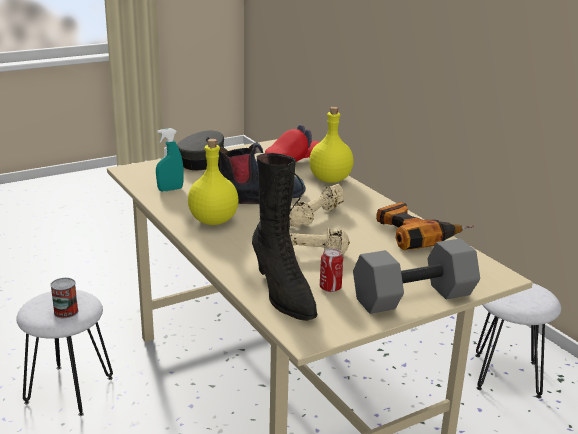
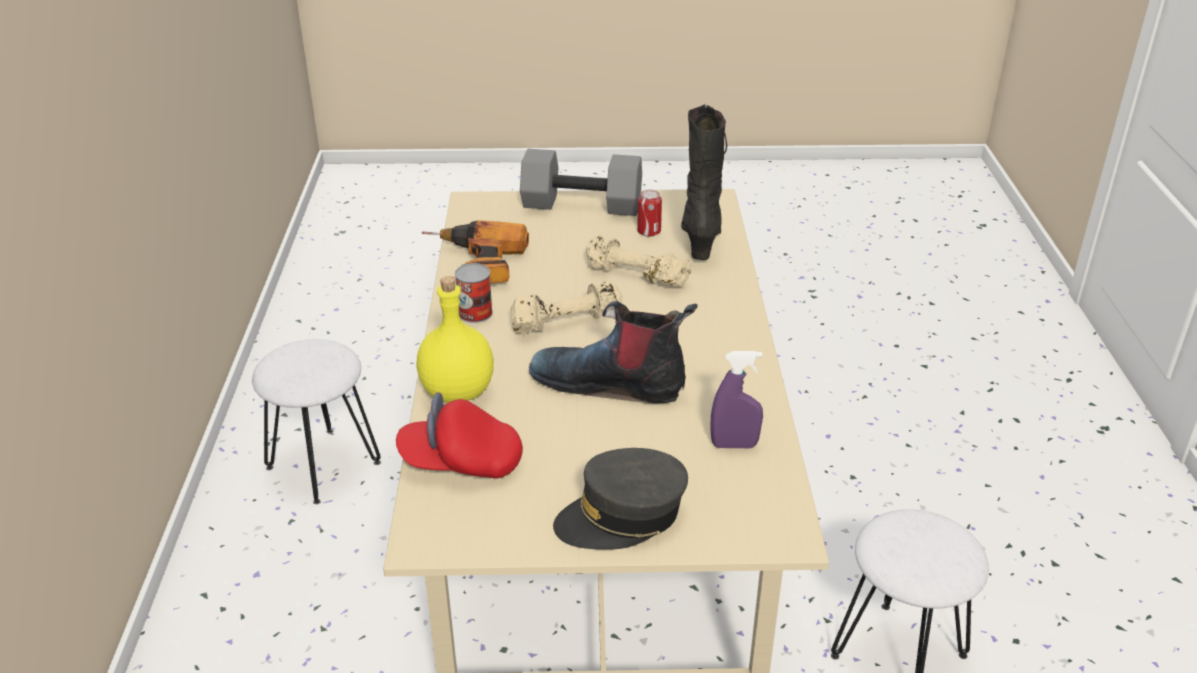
camera: 150 degrees left, 10 degrees up
can [50,278,78,318] -> can moved to [455,263,493,323]
turquoise spray bottle [156,128,184,191] -> purple spray bottle [711,351,763,448]
yellow bottle [188,139,239,225] -> none

